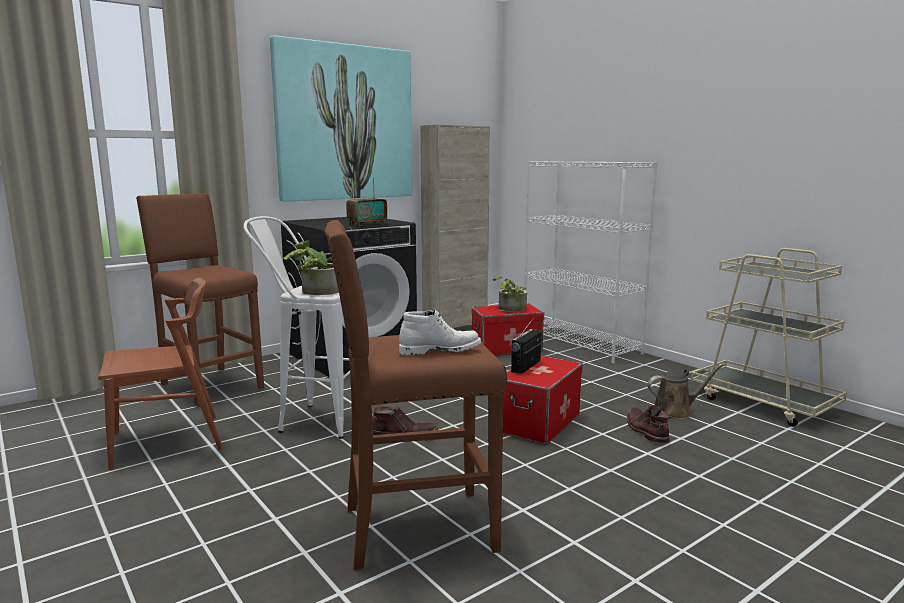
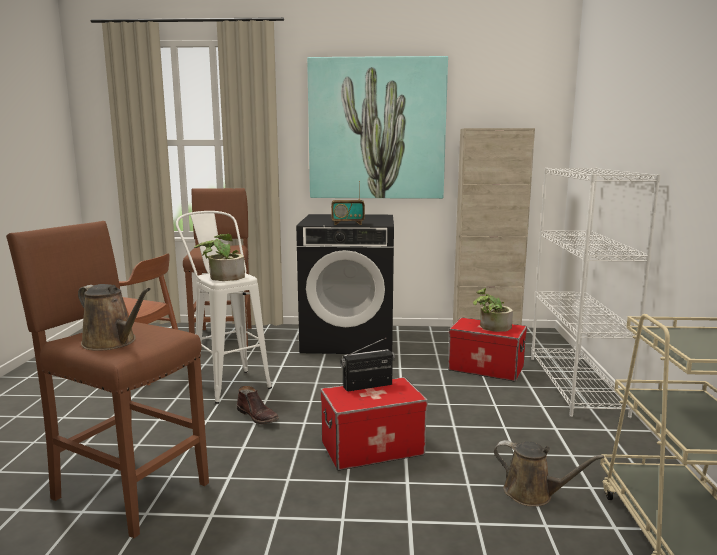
camera: 40 degrees right, 0 degrees up
white boot [399,310,481,355] -> brown watering can [78,284,151,351]
brown boot [627,405,670,443] -> none

